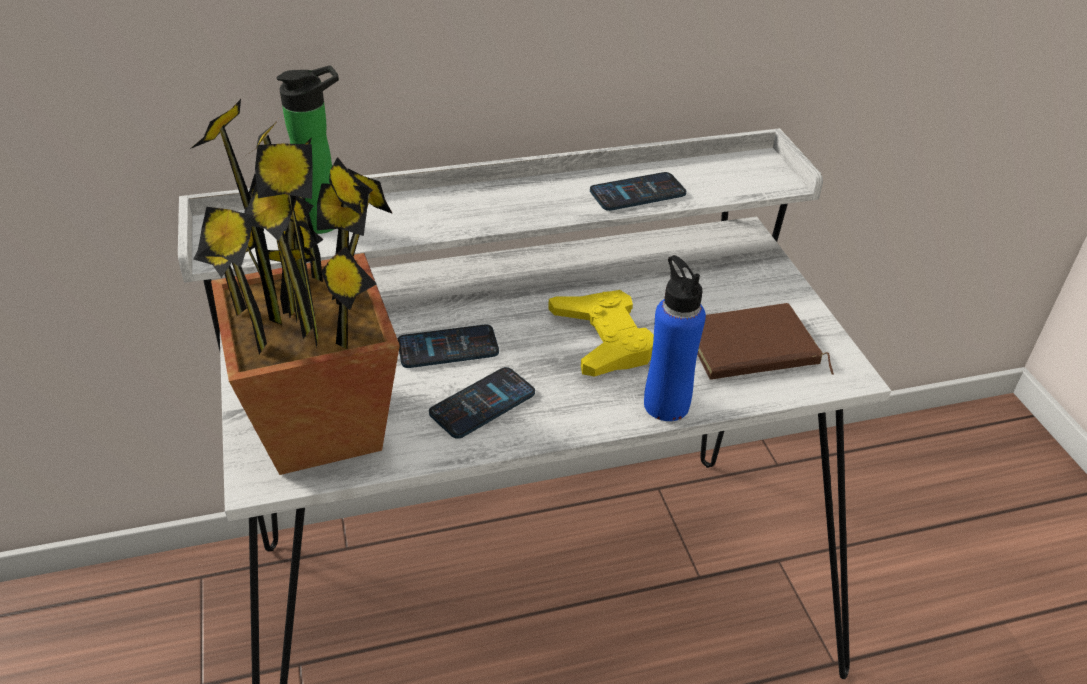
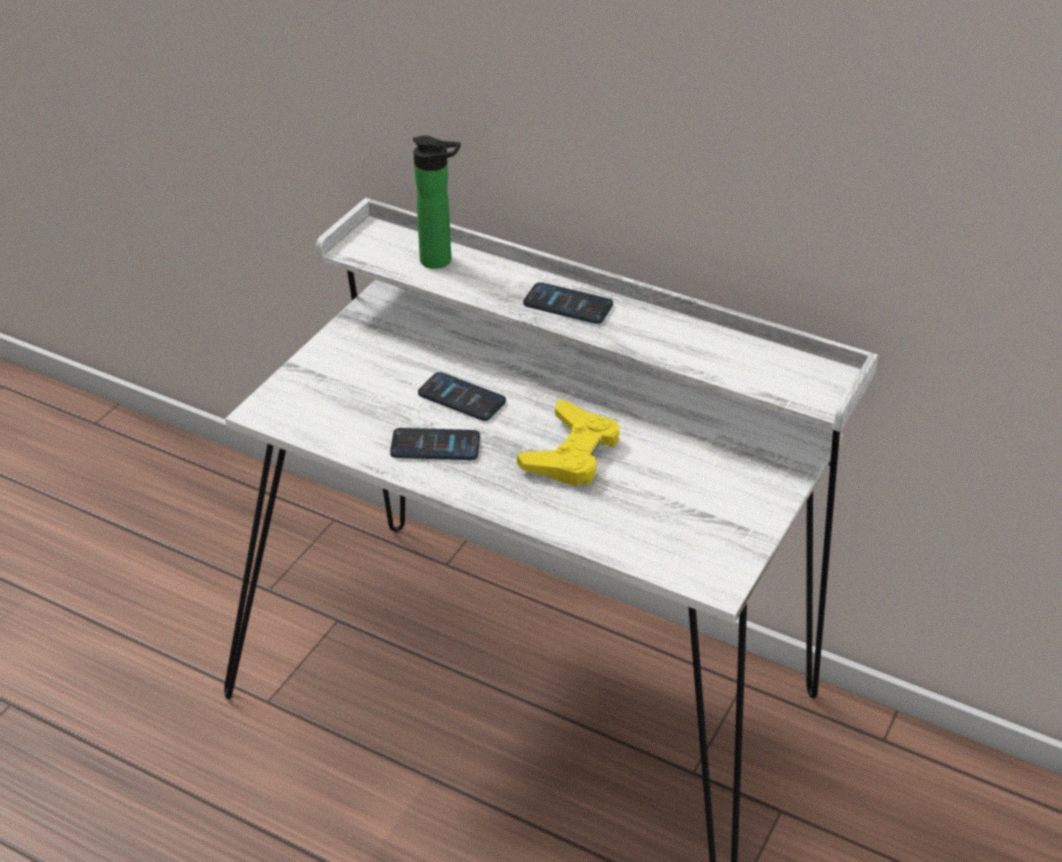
camera: 45 degrees right, 0 degrees up
potted plant [190,99,400,475] -> none
phone [590,172,686,211] -> phone moved to [523,282,613,324]
blue bottle [644,255,706,421] -> none
brown book [697,303,834,379] -> none

